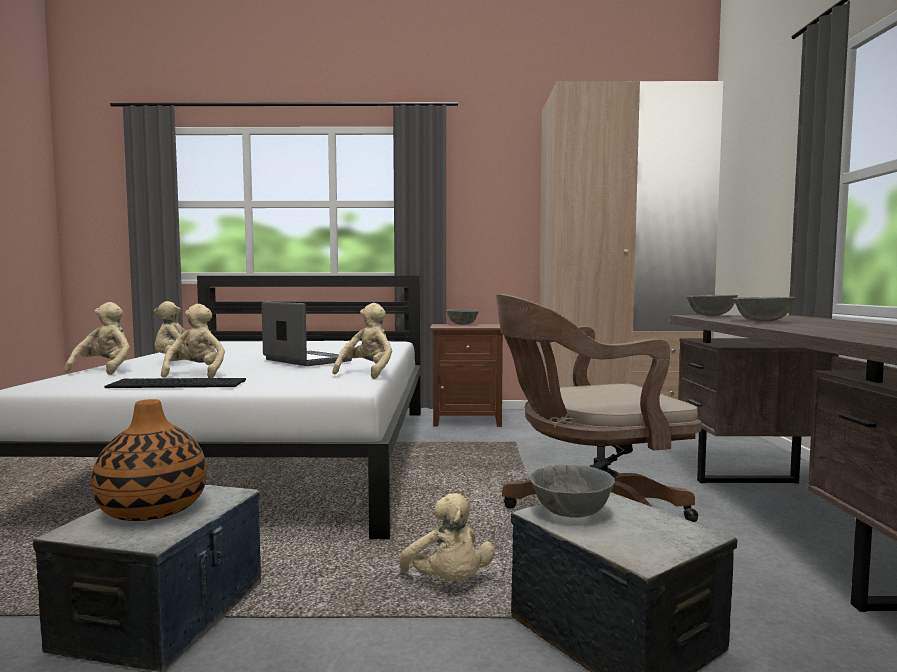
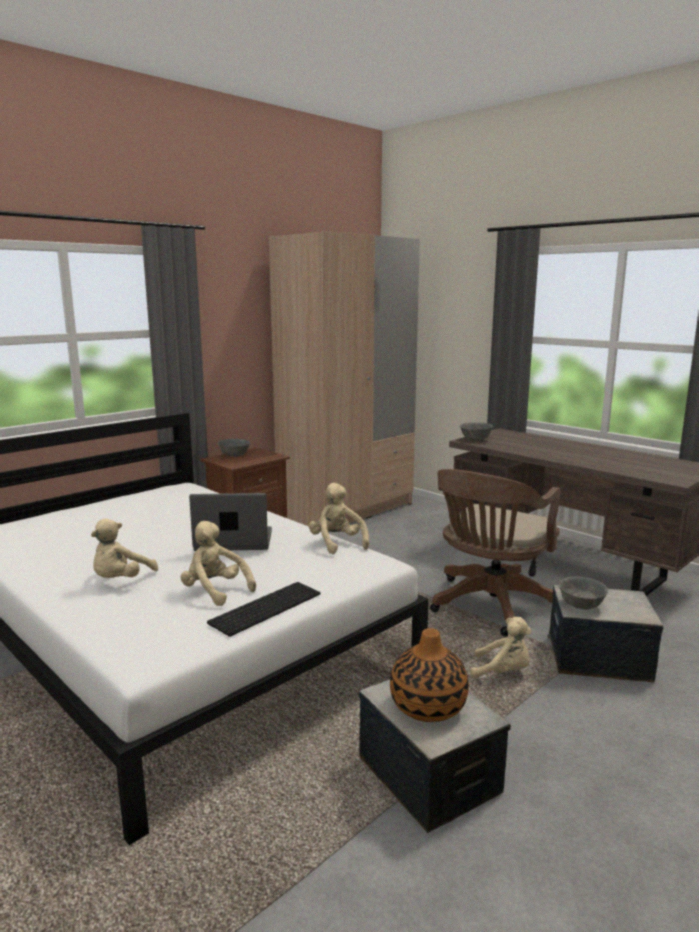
camera: 45 degrees left, 10 degrees up
beige plush toy [64,302,130,375] -> none
grey bowl [733,297,796,322] -> none

